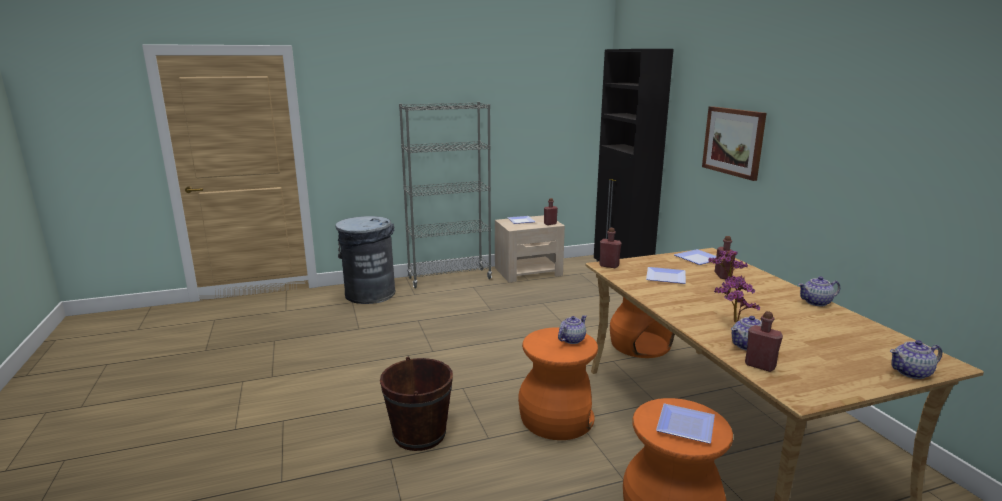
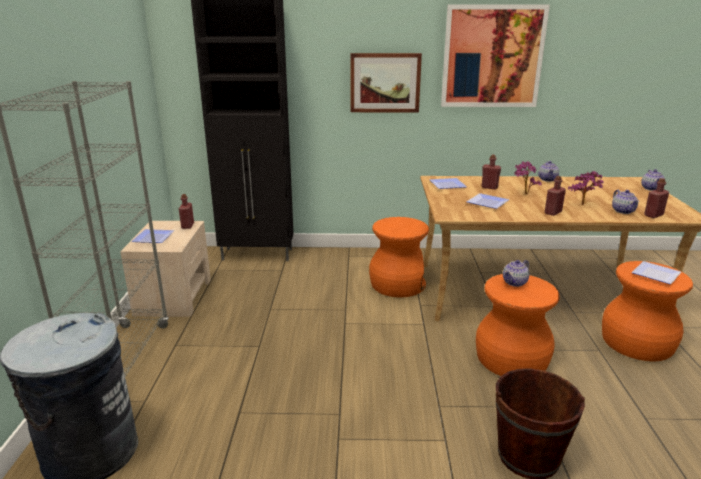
camera: 70 degrees left, 5 degrees up
teapot [558,315,587,344] -> teapot turned 105 degrees counterclockwise [503,260,530,287]
red bottle [599,228,622,268] -> red bottle moved to [545,176,566,216]
none -> picture [441,4,550,107]

